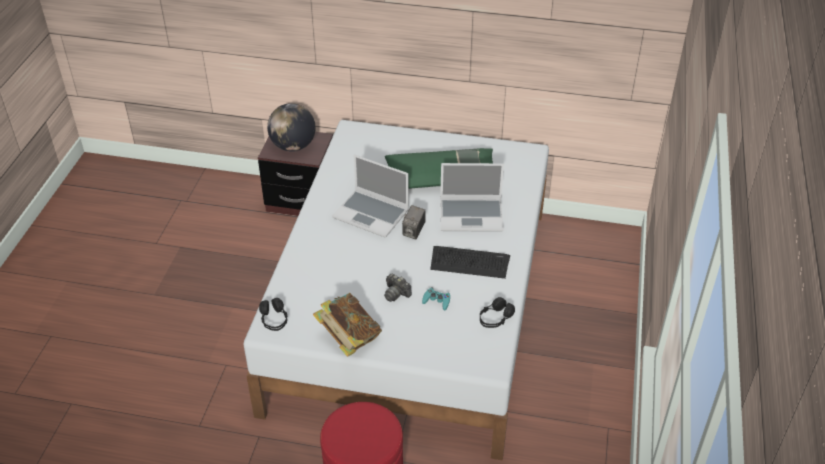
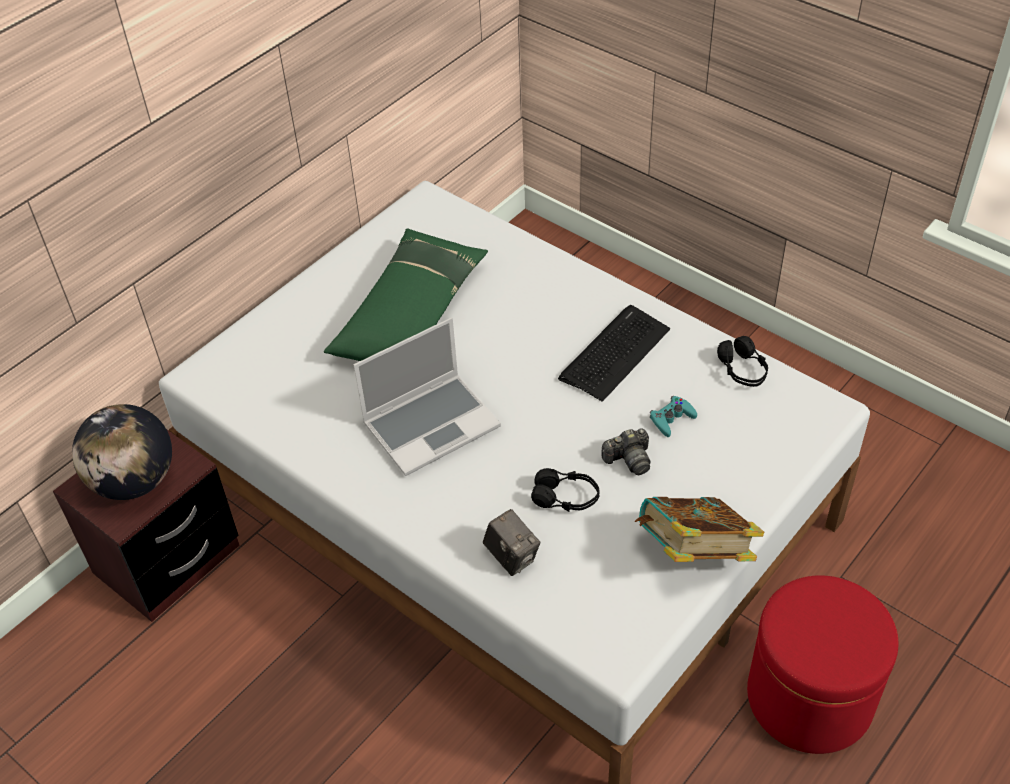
camera: 60 degrees left, 5 degrees up
black headphones [259,298,287,331] -> black headphones moved to [531,468,600,512]
camera [402,205,426,239] -> camera moved to [483,509,540,576]
laptop [440,163,504,232] -> none

